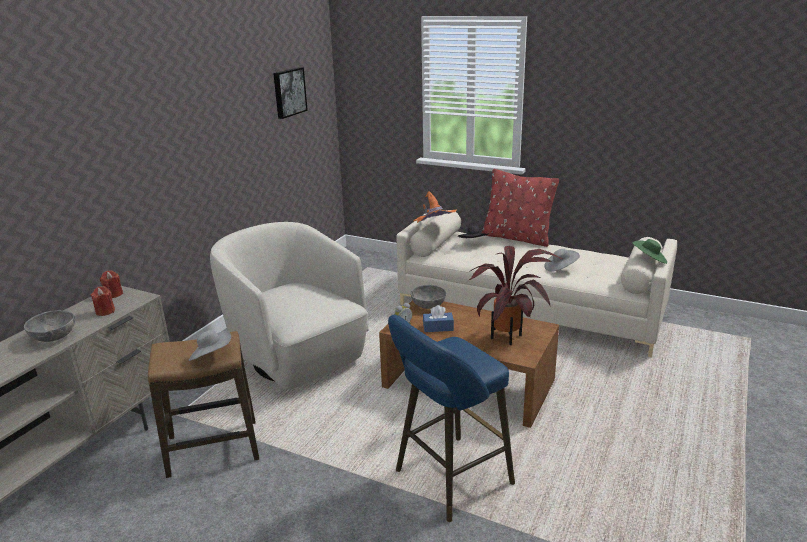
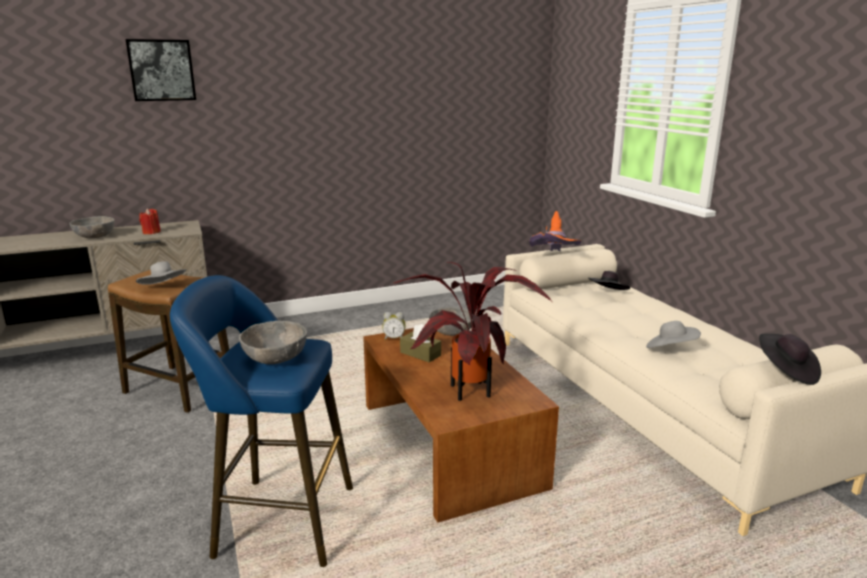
camera: 40 degrees right, 5 degrees down
red candle [100,270,123,298] -> none
beige armchair [210,222,369,389] -> none
picture [273,67,308,119] -> picture moved to [126,39,196,101]
blue tissue box [423,305,454,332] -> brown tissue box [400,324,441,362]
red pillow [481,169,559,247] -> none
green hat [632,239,667,264] -> black hat [759,334,821,385]
none -> grey bowl [239,321,307,364]

